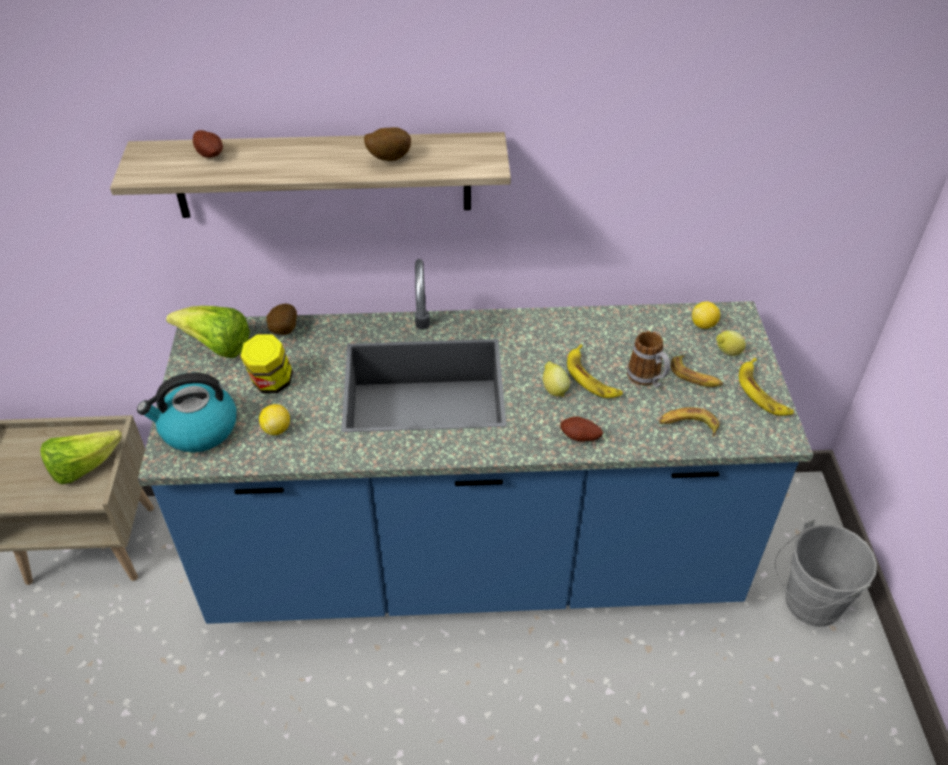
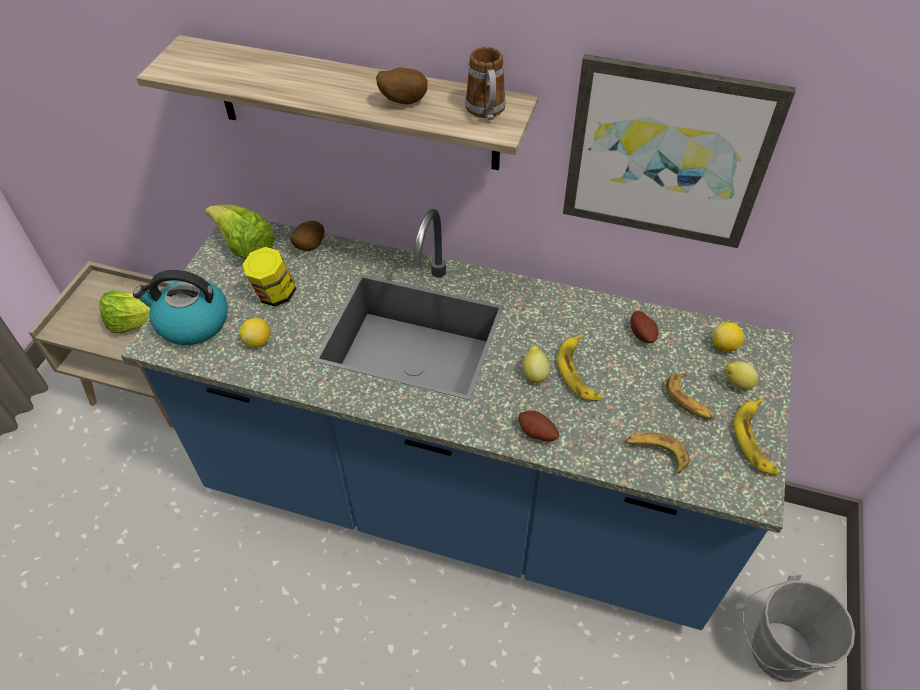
camera: 20 degrees right, 5 degrees up
potato [193,130,223,158] -> potato moved to [631,311,658,343]
mug [627,331,670,388] -> mug moved to [465,47,506,120]
none -> picture [563,54,796,248]

